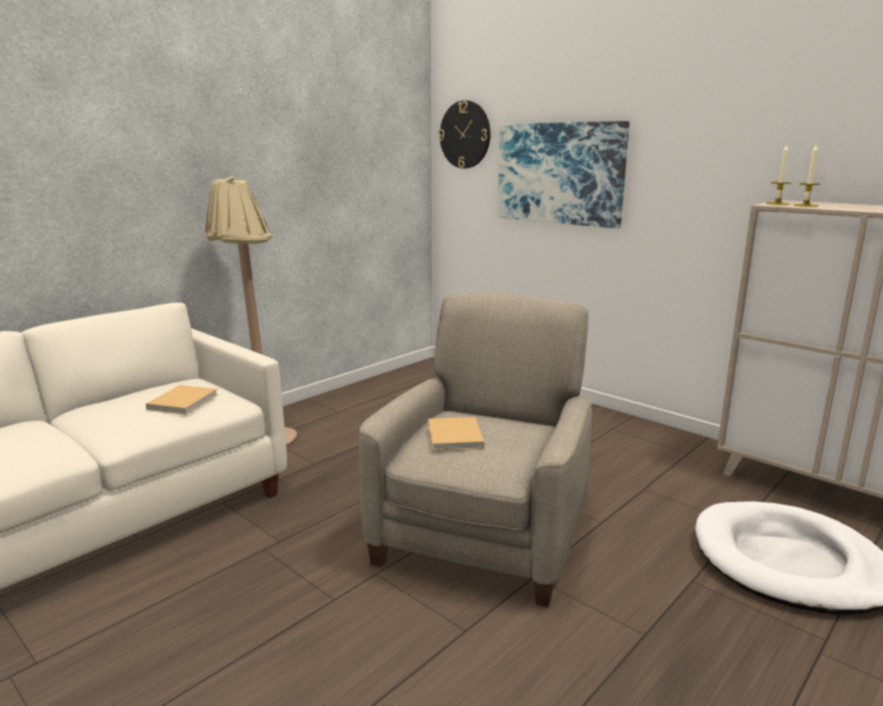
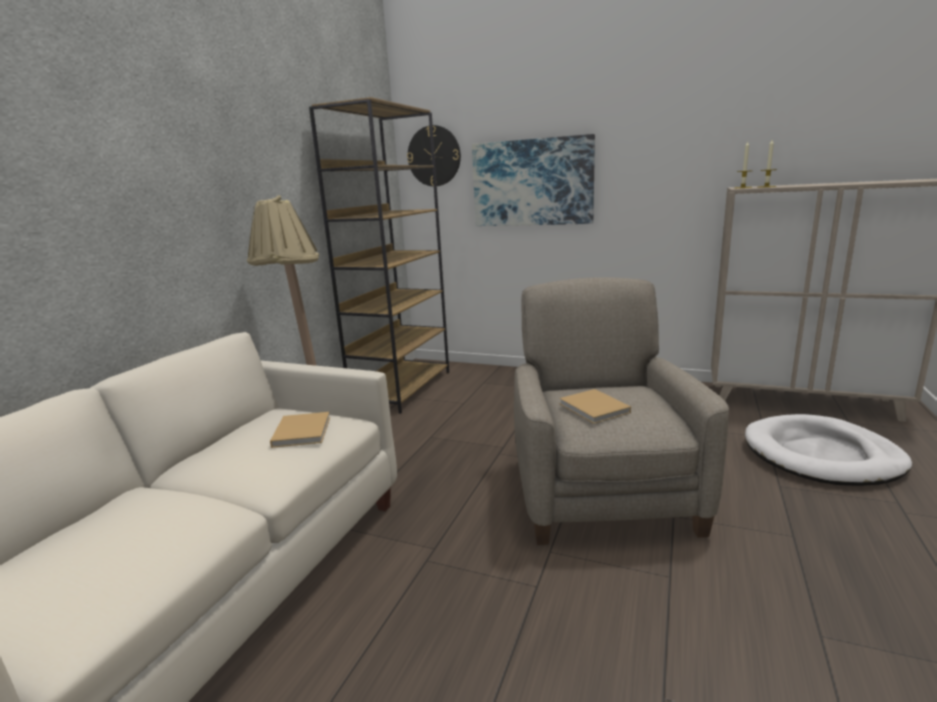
camera: 20 degrees left, 0 degrees up
none -> brown bookcase [309,97,449,414]

